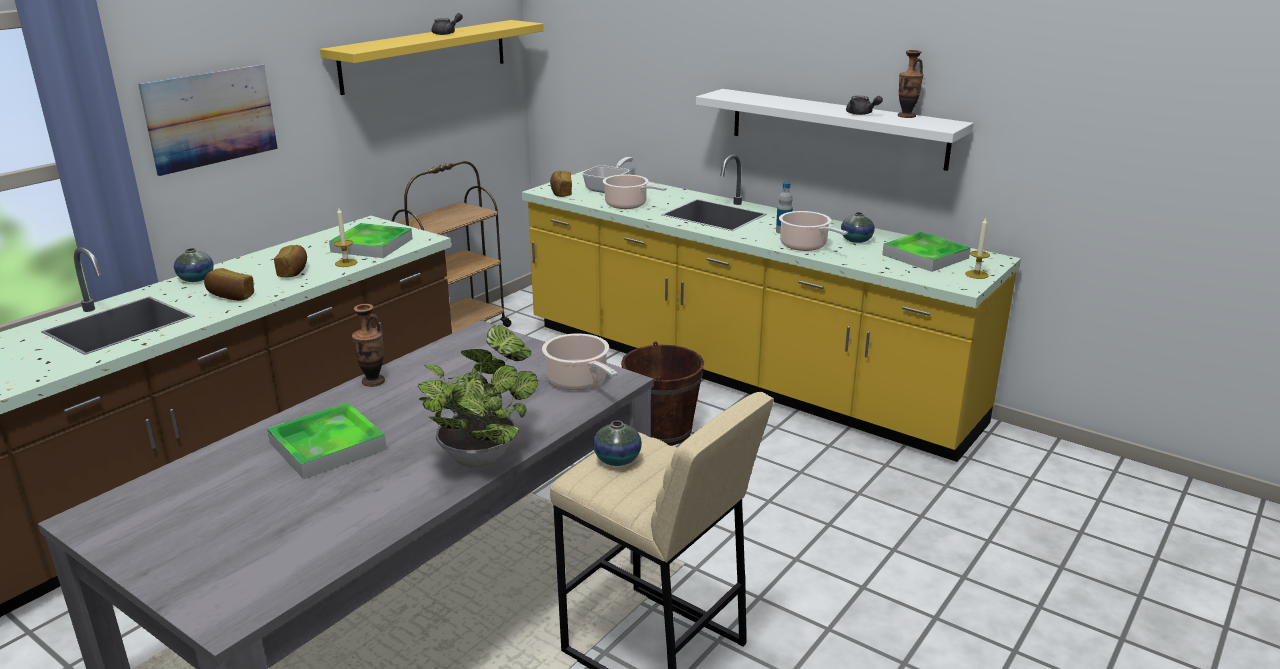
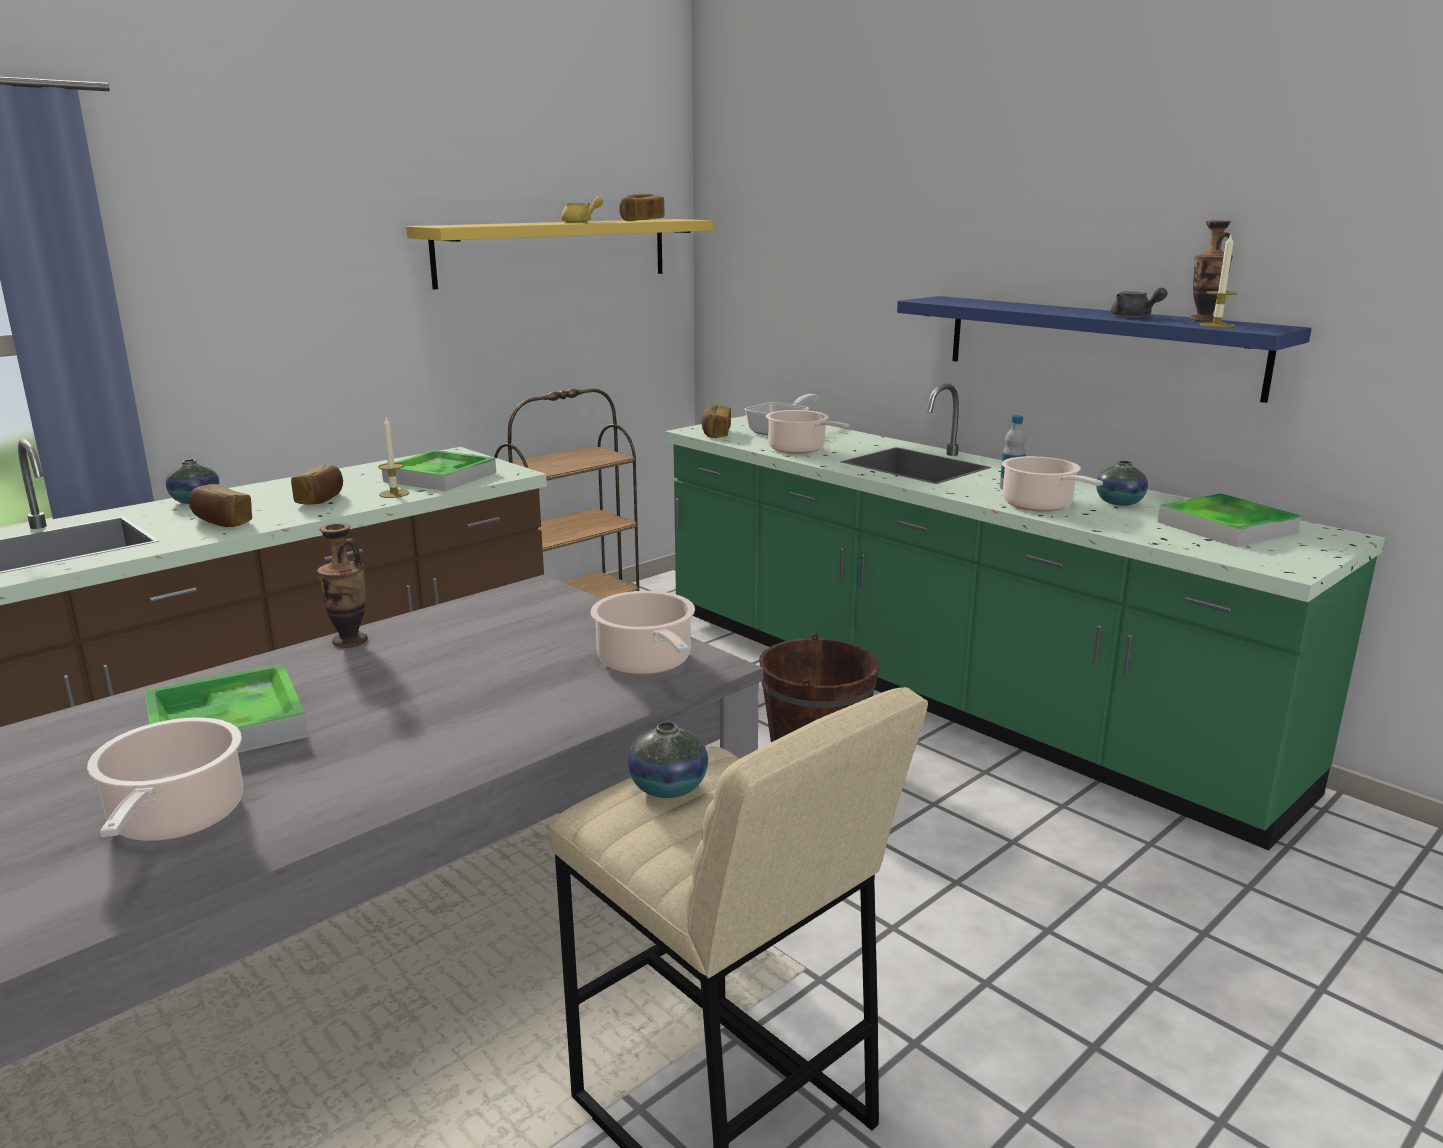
camera: 10 degrees right, 5 degrees down
picture [138,64,278,176] -> none
potted plant [418,325,538,468] -> none
grey teapot [432,13,463,35] -> yellow teapot [561,197,603,222]
yellow counter [522,155,1021,462] -> green counter [665,383,1385,850]
white shelf [696,89,974,171] -> blue shelf [897,296,1312,403]
candle [965,217,990,279] -> candle moved to [1199,235,1237,327]
none -> cooking pot [87,717,243,841]
none -> bread [619,194,665,221]

